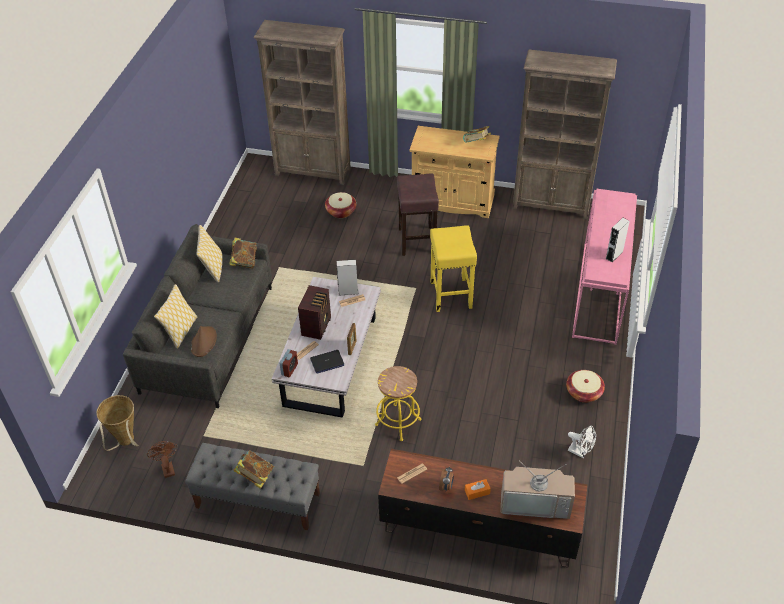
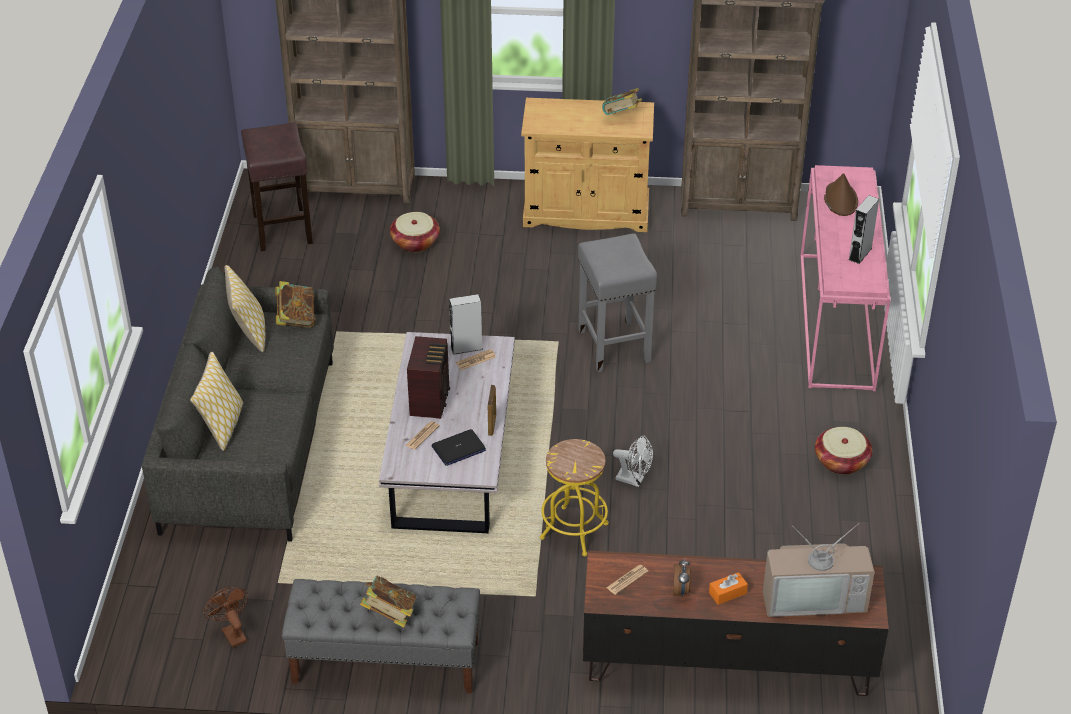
camera: 10 degrees left, 5 degrees down
basket [96,395,139,451] -> none
brown hat [191,326,217,357] -> brown hat moved to [824,173,858,216]
alarm clock [279,349,298,377] -> none
brown stool [397,173,439,256] -> brown stool moved to [241,123,313,251]
yellow stool [430,225,477,312] -> grey stool [578,233,657,372]
white fan [568,426,596,458] -> white fan moved to [613,436,653,487]

